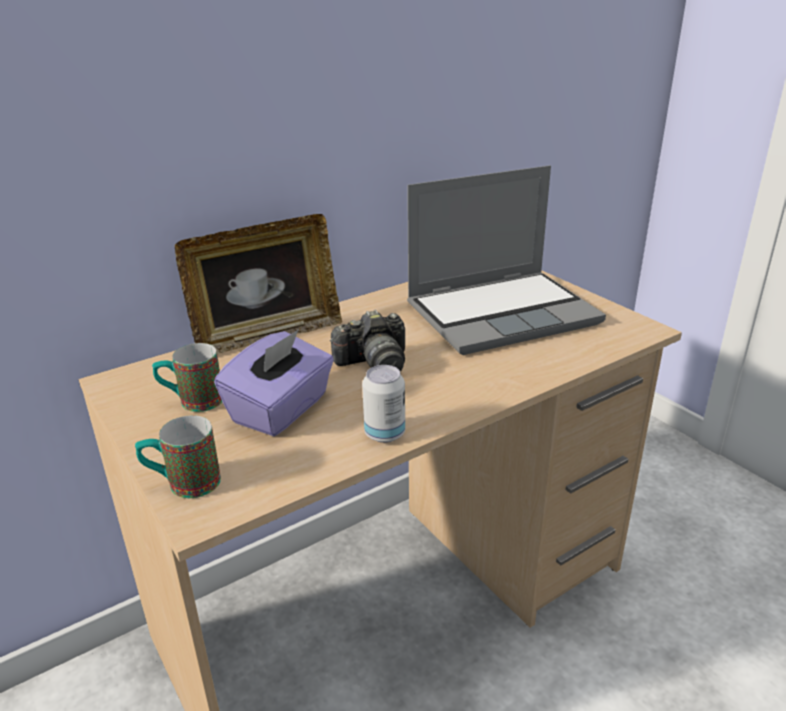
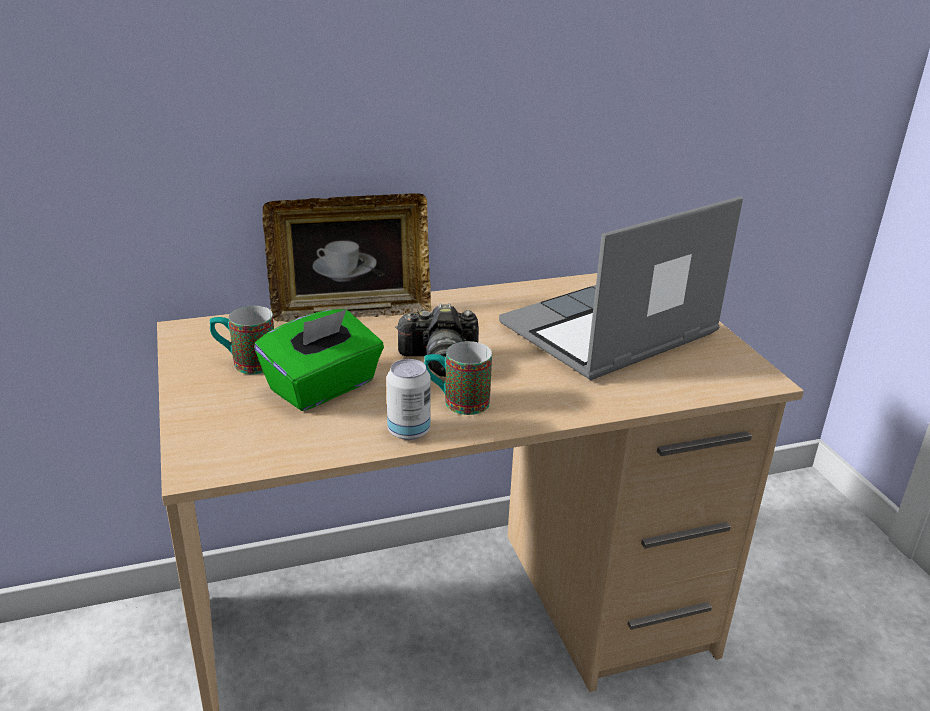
camera: 15 degrees right, 0 degrees up
mug [135,415,221,498] -> mug moved to [424,341,492,415]
purple tissue box [214,330,334,436] -> green tissue box [254,309,384,411]
laptop [407,165,606,355] -> laptop turned 150 degrees clockwise [499,196,743,380]

